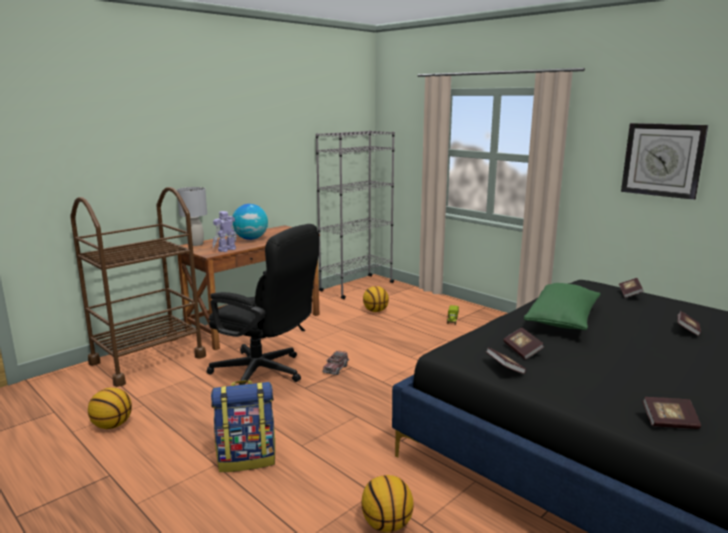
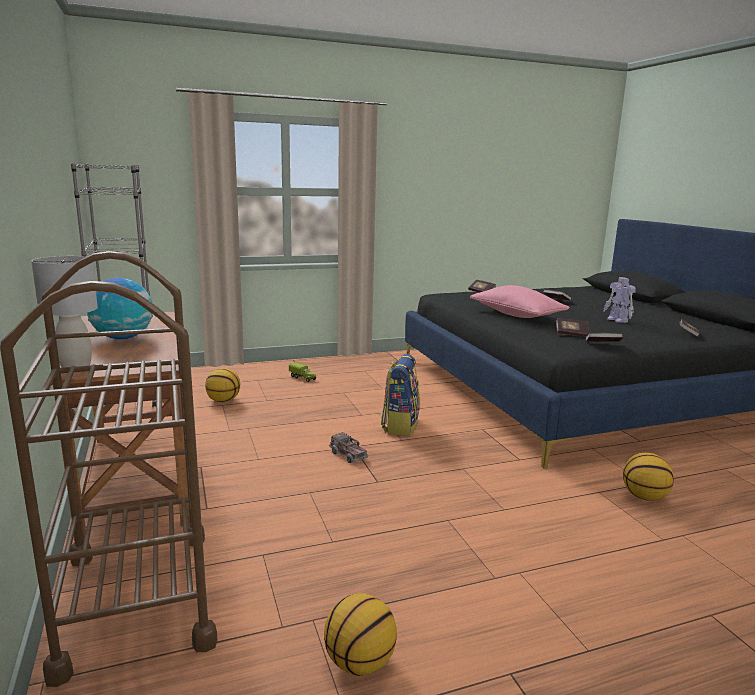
camera: 65 degrees left, 0 degrees up
black office chair [207,224,319,385] -> none
backpack [211,380,275,472] -> backpack moved to [381,354,420,436]
toy robot [212,211,237,252] -> toy robot moved to [603,277,636,323]
green pillow [524,283,600,330] -> pink pillow [470,285,569,318]
wall clock [621,123,708,200] -> none

